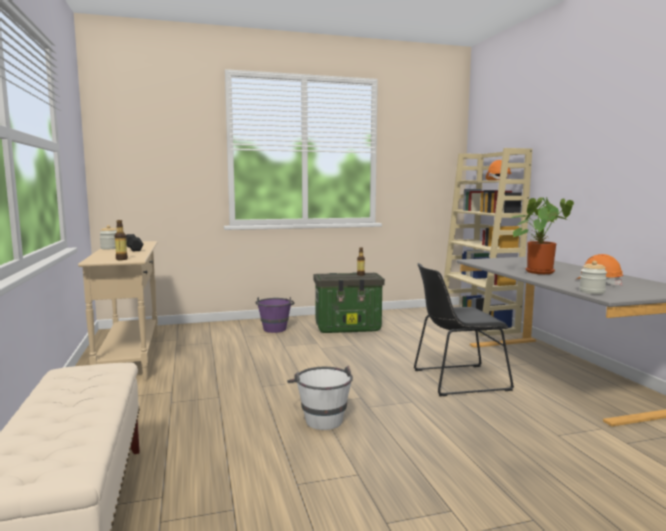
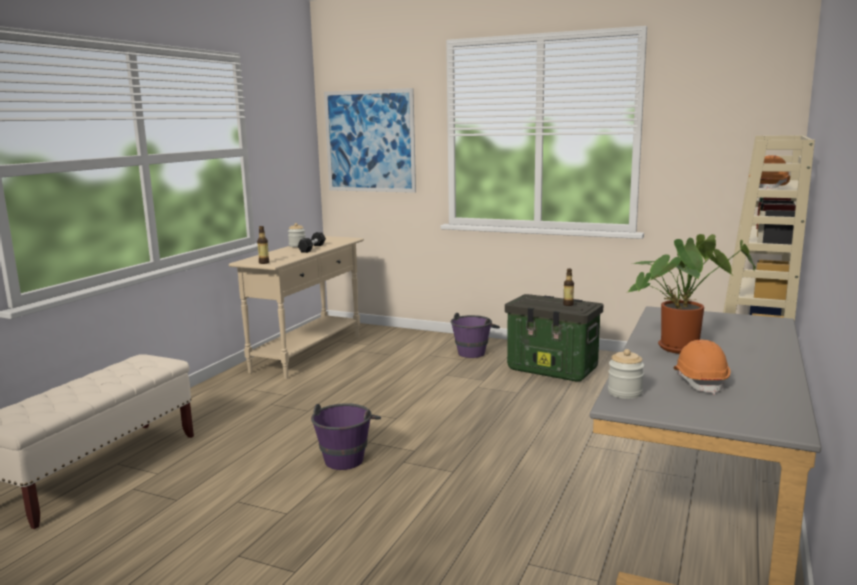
camera: 40 degrees right, 5 degrees up
white bucket [287,366,353,430] -> purple bucket [311,403,381,470]
black chair [414,263,514,396] -> none
none -> picture [324,88,416,193]

